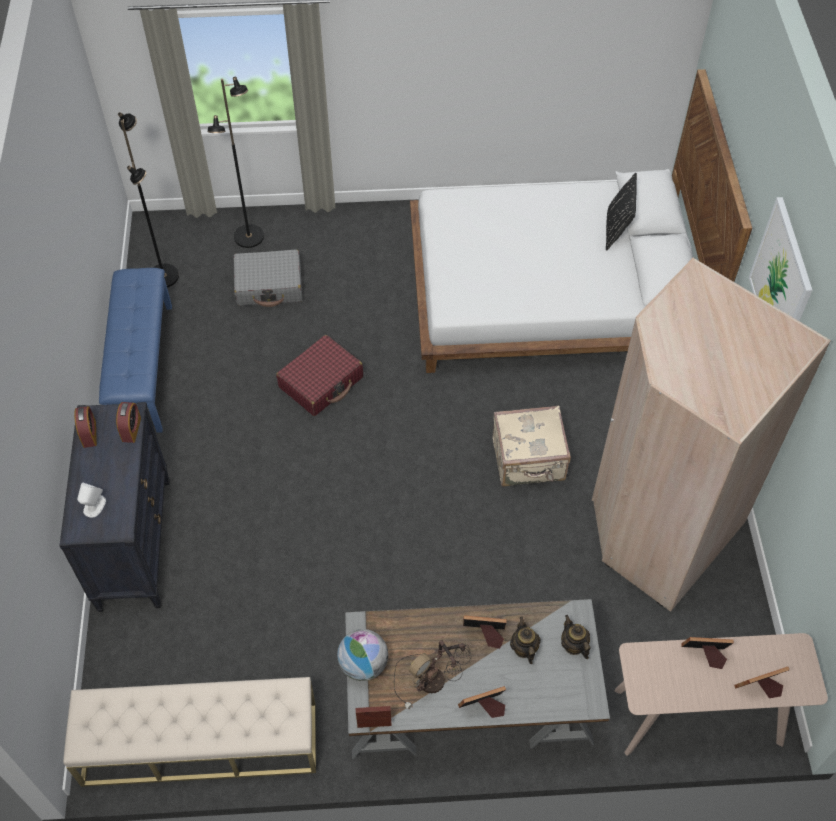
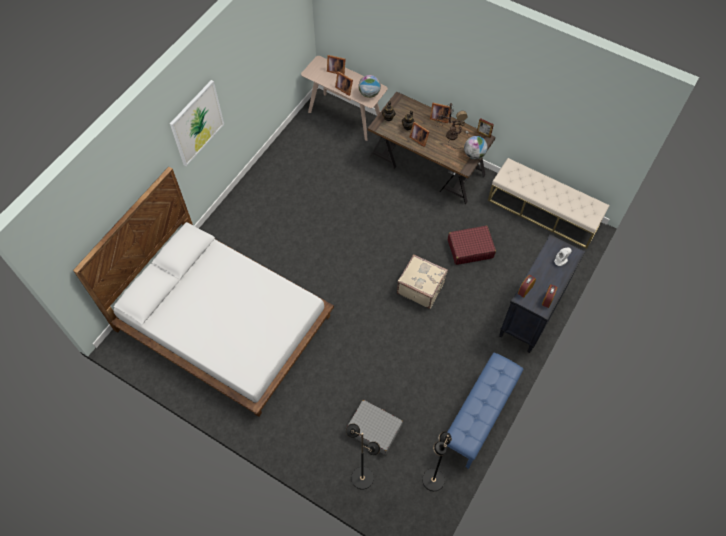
camera: 145 degrees left, 5 degrees up
red suitcase [276,335,363,416] -> red suitcase moved to [448,225,496,265]
grey desk [345,599,610,759] -> brown desk [367,91,495,204]
beige suitcase [493,405,571,487] -> beige suitcase moved to [397,254,448,309]
beige wardrobe [592,258,831,612] -> none
black pillow [606,173,637,251] -> none
none -> globe [359,75,381,98]

